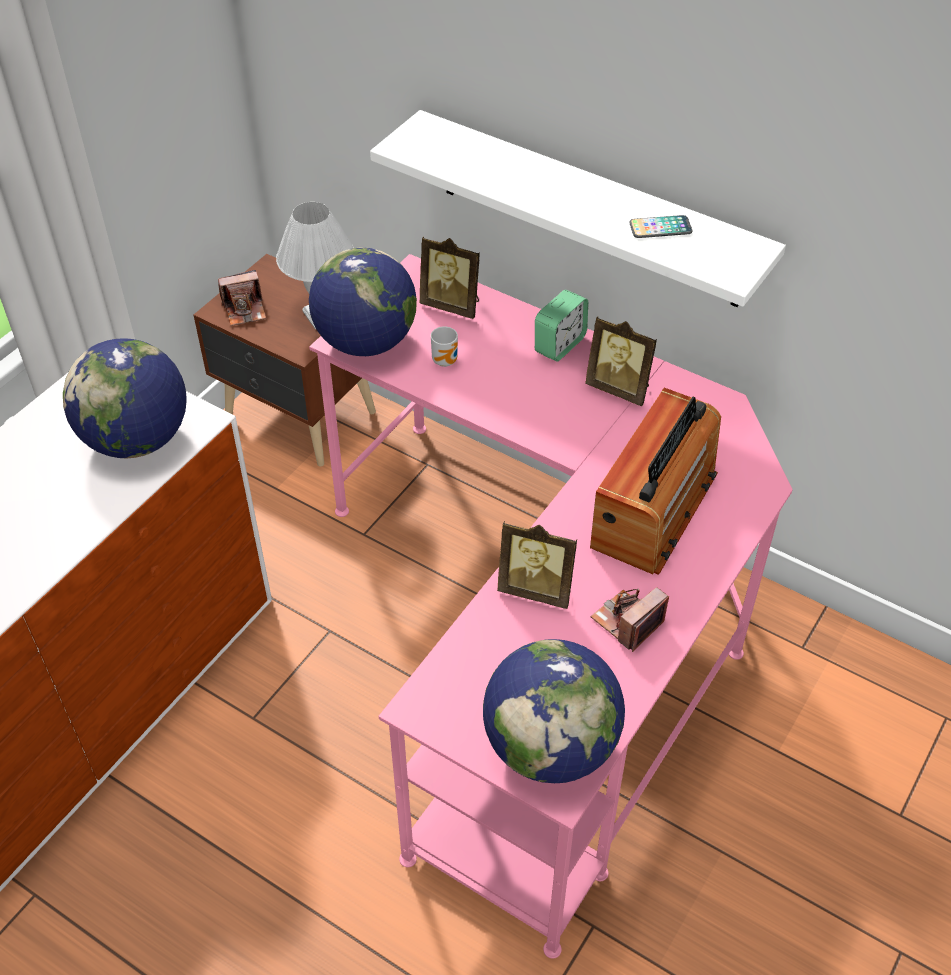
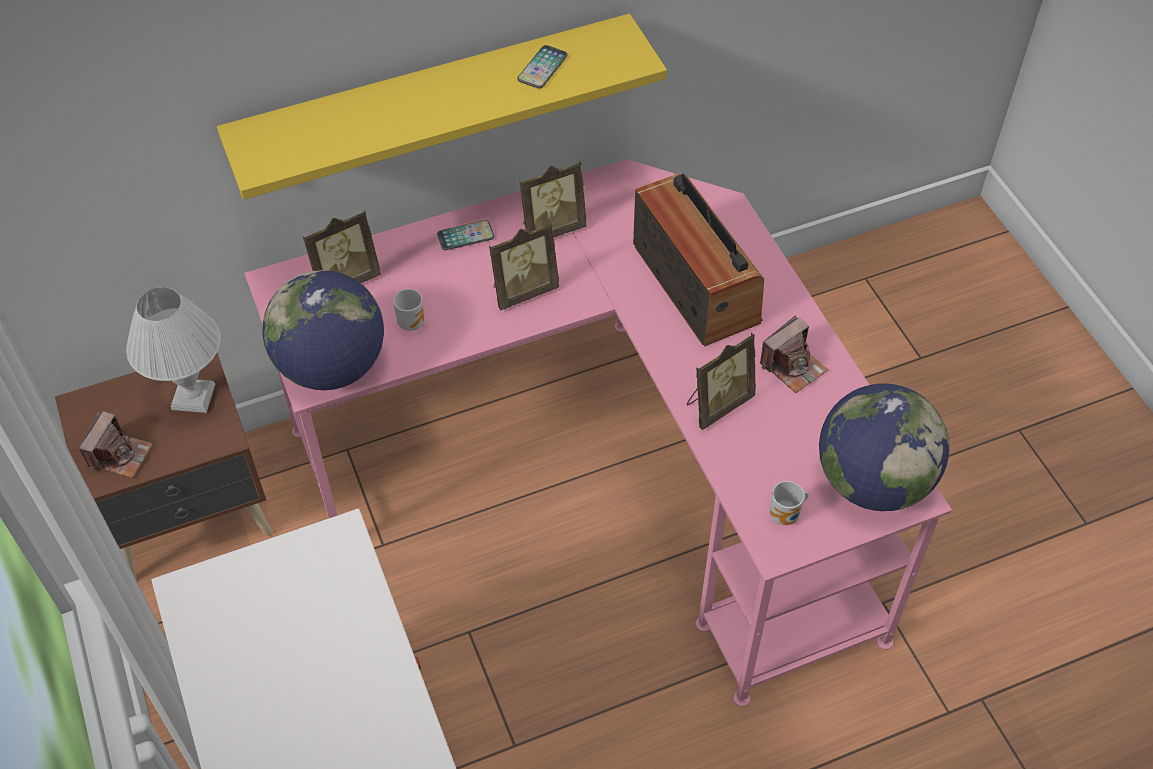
camera: 55 degrees left, 5 degrees up
globe [63,338,187,458] -> none
white shelf [370,110,786,307] -> yellow shelf [217,14,667,199]
alarm clock [535,290,588,361] -> phone [437,220,494,250]
camera [590,587,669,652] -> camera turned 120 degrees counterclockwise [760,315,828,393]
none -> picture frame [489,223,559,310]
none -> mug [769,481,809,525]

